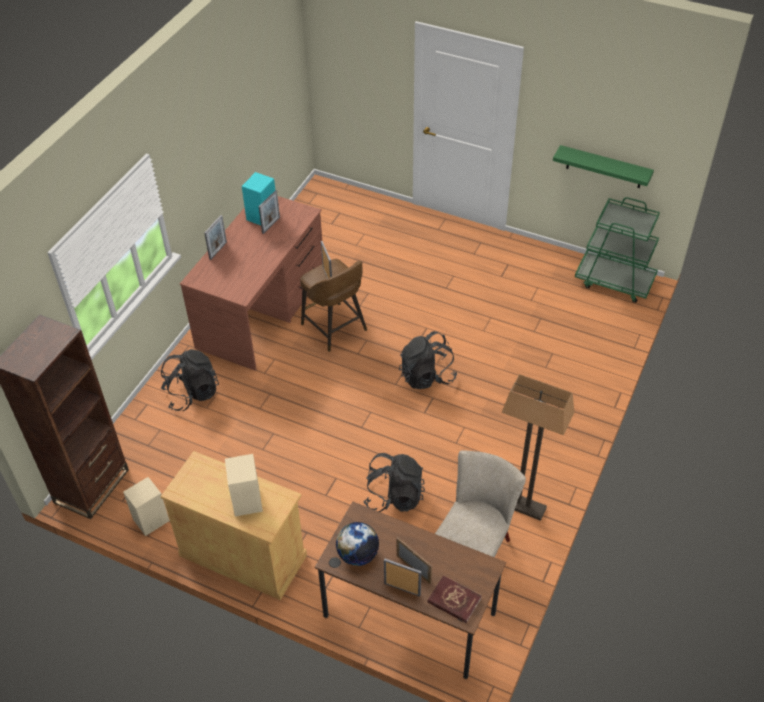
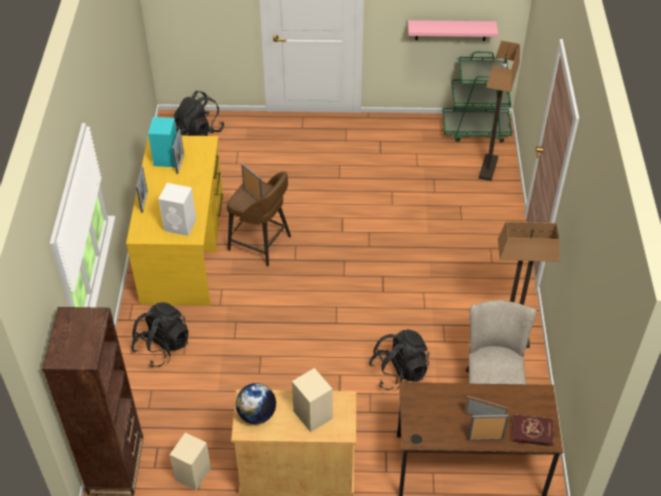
camera: 25 degrees left, 0 degrees up
brown desk [180,196,322,371] -> yellow desk [126,136,224,306]
globe [336,522,379,566] -> globe moved to [236,383,276,424]
black backpack [399,331,457,389] -> black backpack moved to [174,91,224,136]
green shelf [553,145,654,188] -> pink shelf [408,20,498,41]
none -> white speaker [158,183,196,236]
none -> floor lamp [479,41,520,181]

